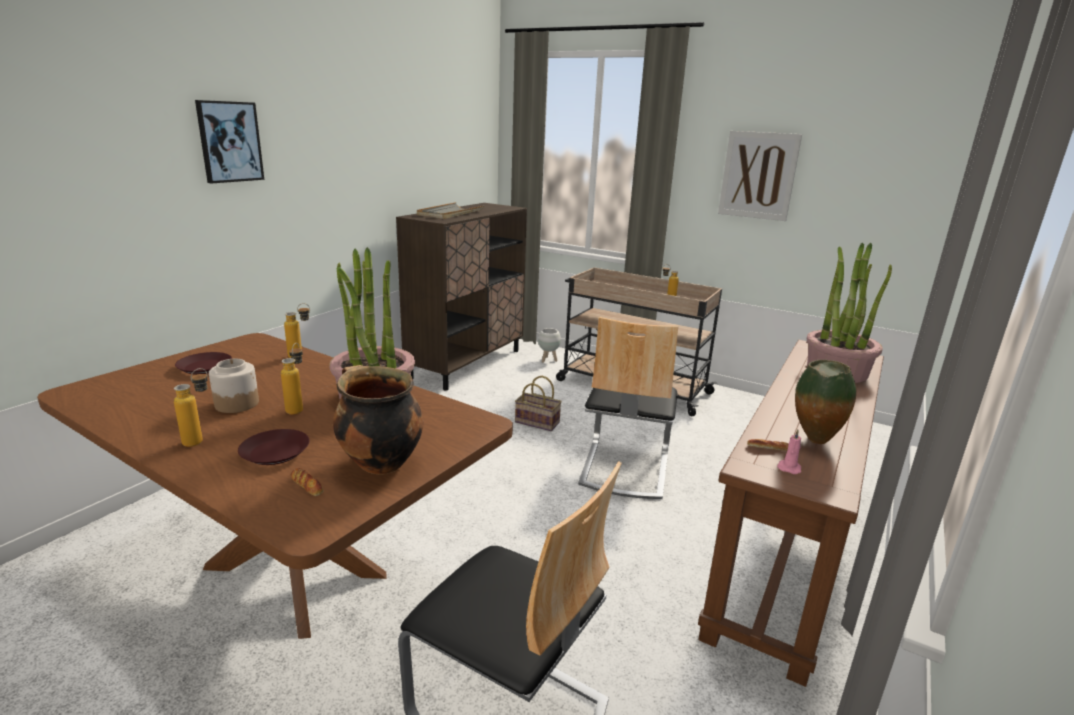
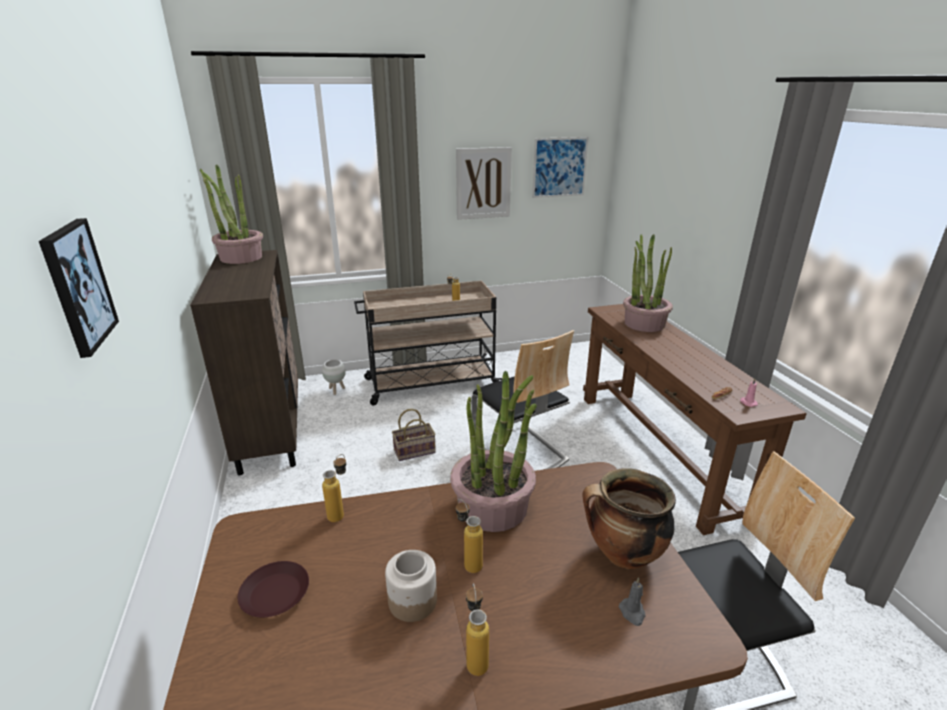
camera: 45 degrees left, 5 degrees up
brown plate [238,429,310,465] -> none
bread [291,468,324,496] -> grey candle [619,578,645,626]
grey tray [417,202,484,219] -> none
vase [795,360,856,444] -> none
none -> potted plant [200,165,263,264]
none -> picture [532,137,589,198]

